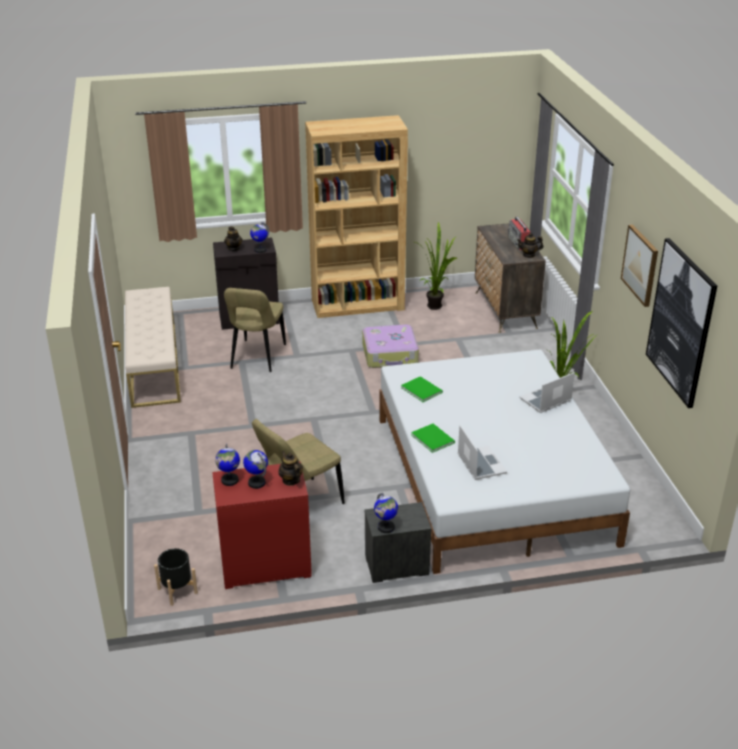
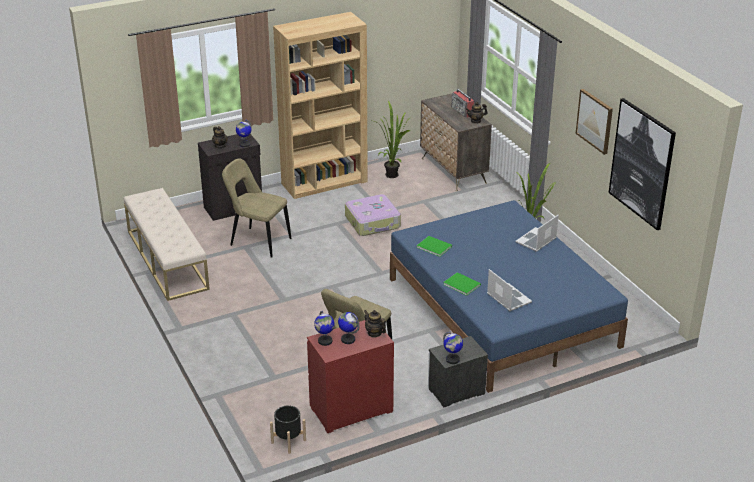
camera: 15 degrees left, 0 degrees up
beige chair [224,288,286,372] -> beige chair turned 120 degrees clockwise [222,159,291,258]
white bed [379,350,630,574] -> blue bed [390,200,628,393]

